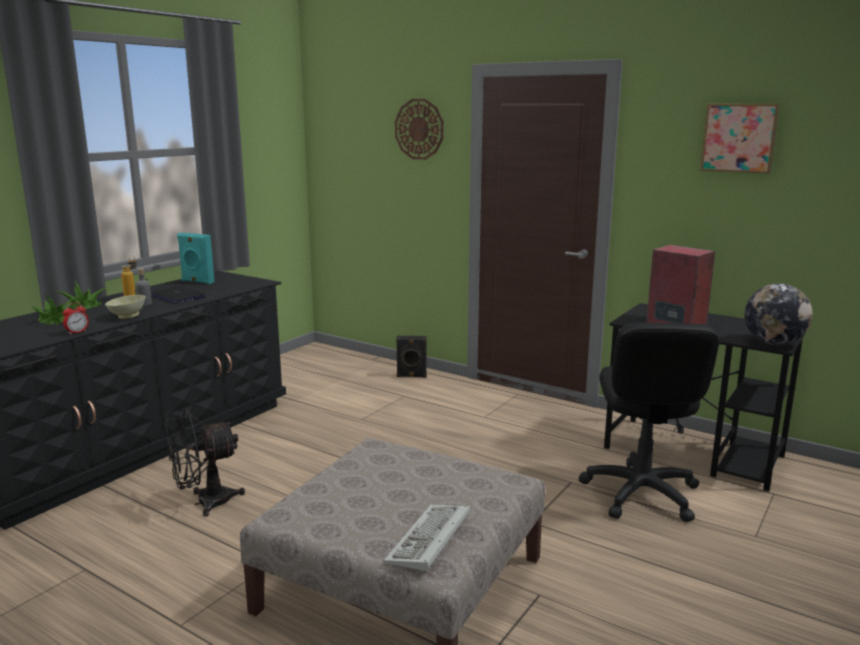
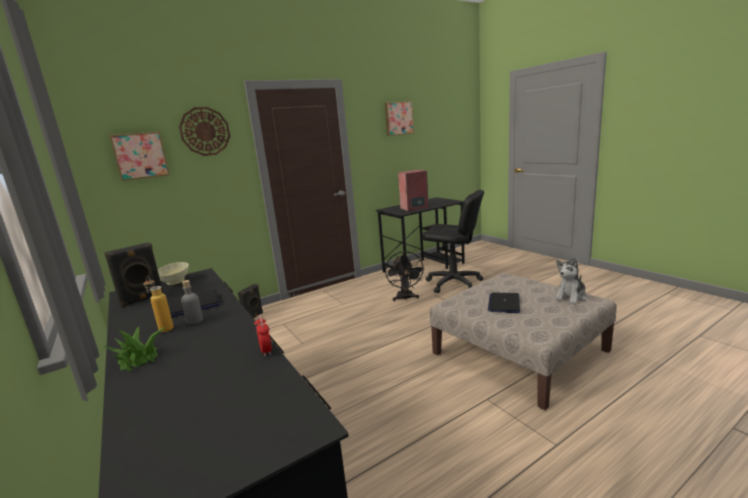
camera: 65 degrees left, 0 degrees up
potted plant [32,294,79,325] -> none
beige bowl [105,295,146,319] -> beige bowl moved to [157,262,189,285]
black fan [165,408,245,517] -> black fan moved to [385,251,425,301]
turquoise speaker [177,233,215,284] -> black speaker [104,242,164,307]
keyboard [383,505,471,572] -> plush toy [554,257,587,305]
globe [745,284,813,345] -> none
none -> picture [109,132,170,181]
none -> laptop [488,292,520,313]

